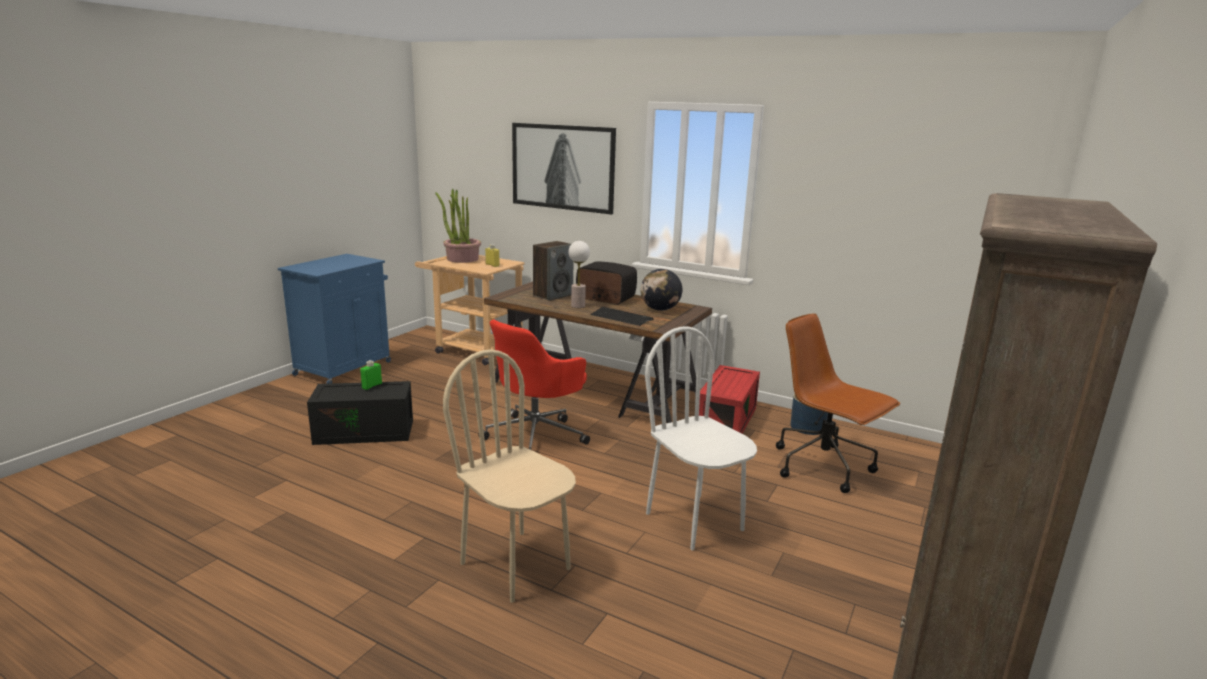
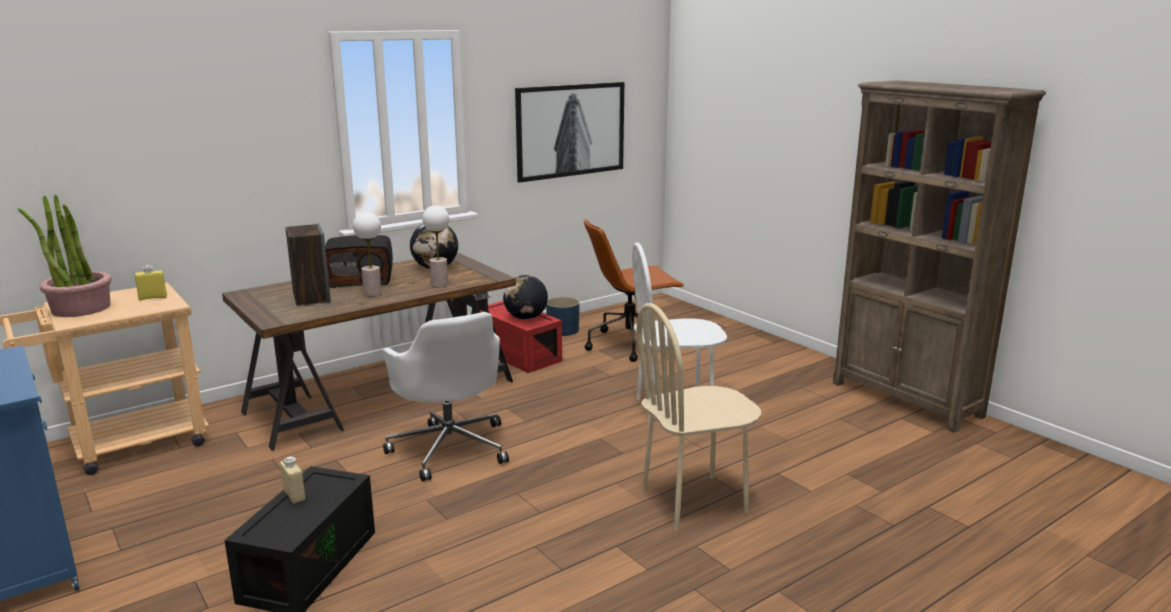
camera: 65 degrees left, 0 degrees up
green bottle [360,360,382,390] -> beige bottle [280,456,305,503]
red office chair [484,319,590,450] -> white office chair [382,312,509,482]
picture [512,123,616,214] -> picture moved to [515,82,624,183]
radio [576,262,637,305] -> radio turned 150 degrees counterclockwise [325,235,393,288]
keyboard [590,307,653,326] -> table lamp [422,205,449,288]
none -> globe [503,275,548,320]

